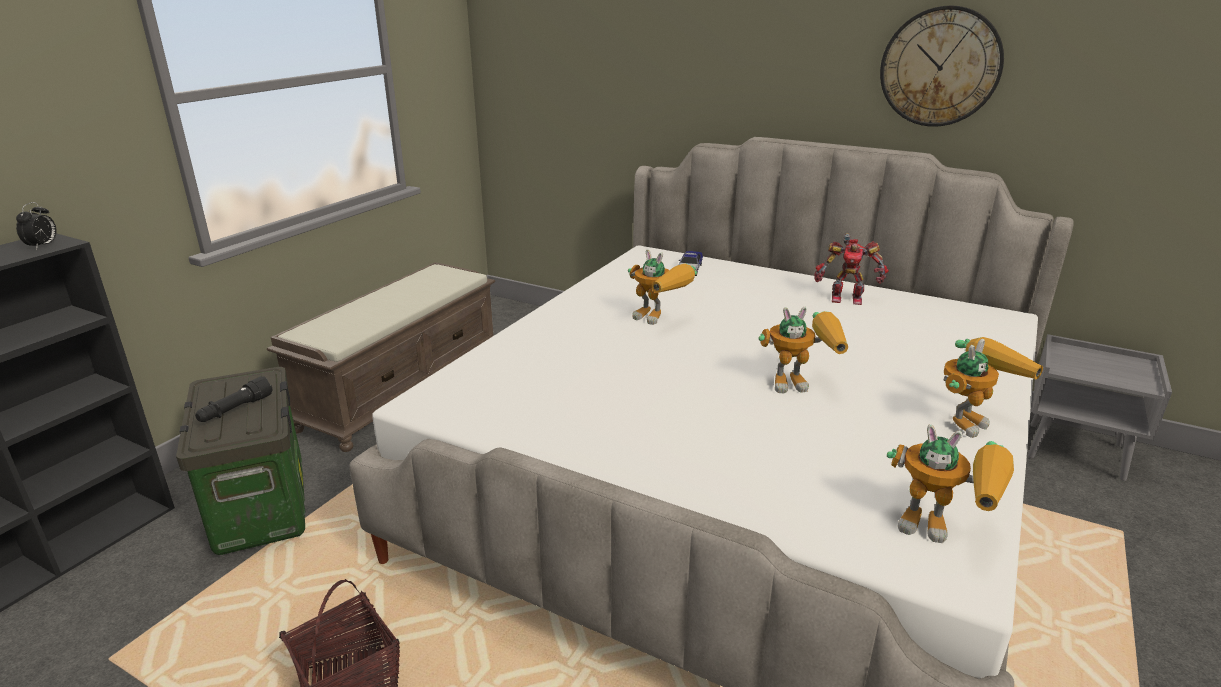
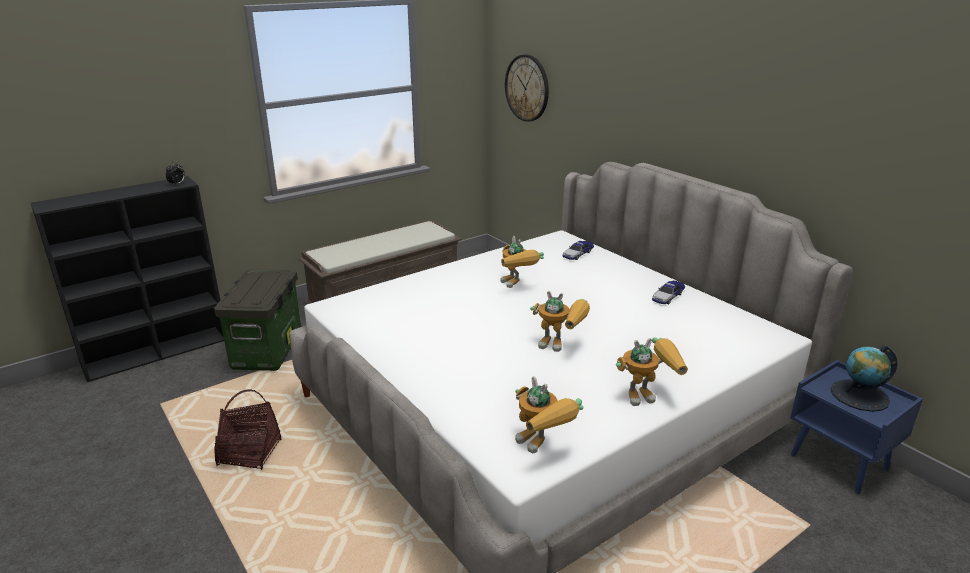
camera: 25 degrees right, 0 degrees up
black flashlight [195,376,273,422] -> none
toy robot [815,233,889,305] -> toy car [652,281,685,304]
wall clock [880,5,1004,127] -> wall clock moved to [505,54,549,122]
grey nightstand [1028,334,1172,481] -> blue nightstand [790,360,923,494]
none -> globe [831,345,898,412]

